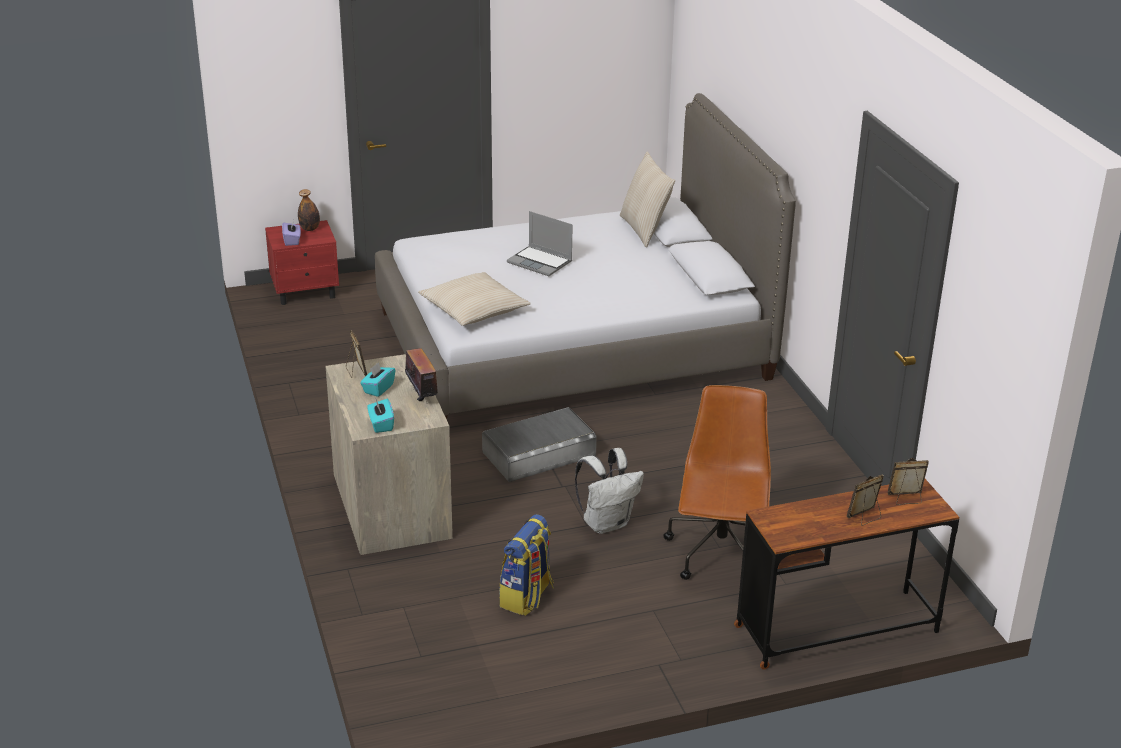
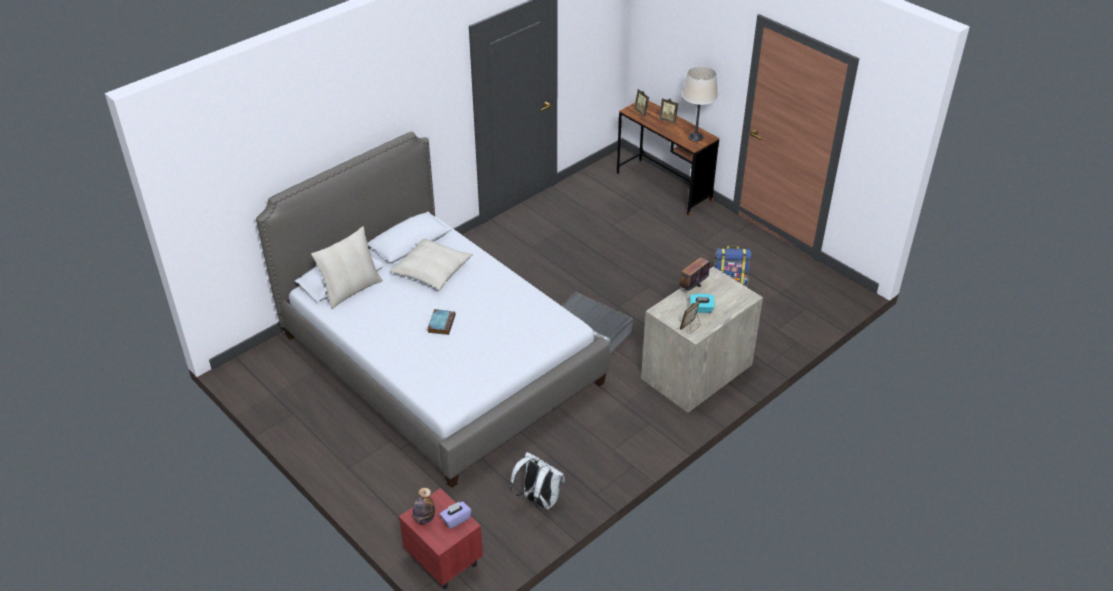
camera: 115 degrees left, 10 degrees up
turquoise tissue box [368,399,394,433] -> none
beige pillow [418,272,531,326] -> beige pillow moved to [390,239,473,290]
laptop [507,211,573,276] -> book [428,309,455,335]
white backpack [575,448,644,534] -> white backpack moved to [510,452,565,510]
brown office chair [663,385,771,580] -> none
none -> beige table lamp [682,66,718,142]

